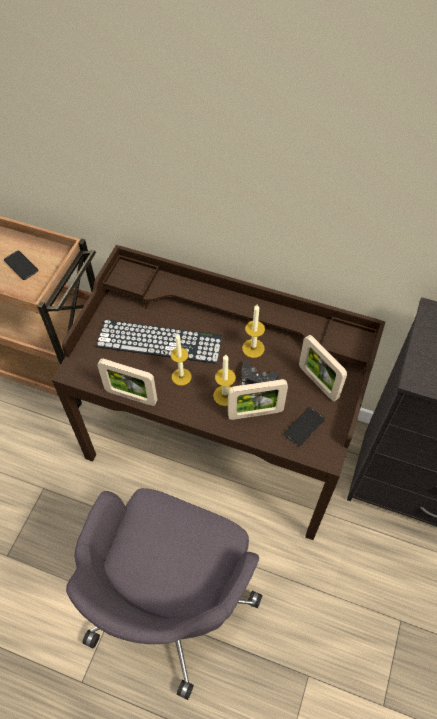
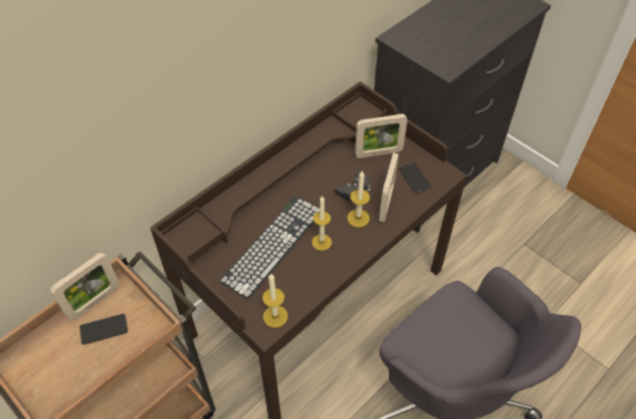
camera: 65 degrees left, 5 degrees down
picture frame [97,358,157,406] -> picture frame moved to [50,252,120,322]
candle [242,305,265,358] -> candle moved to [263,274,288,328]

